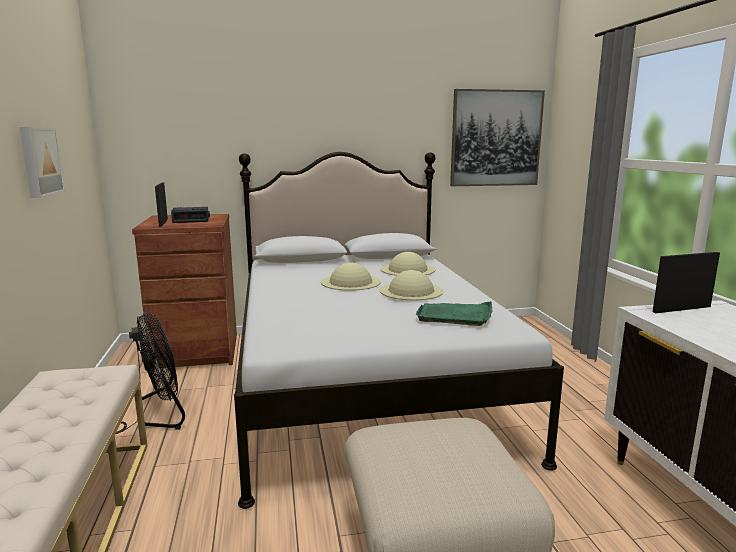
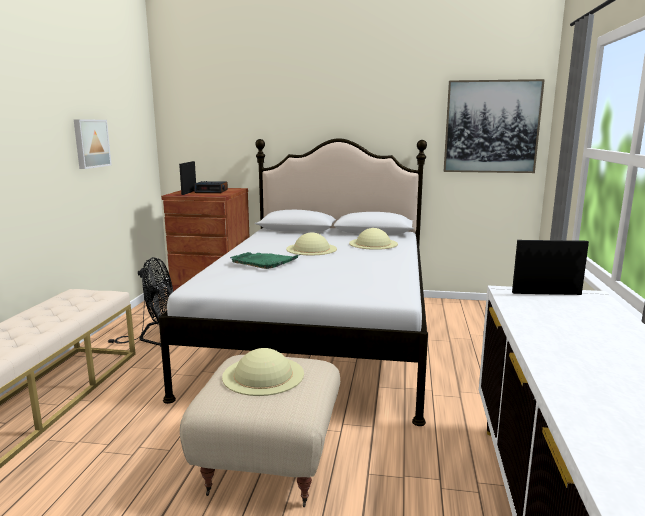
camera: 20 degrees right, 0 degrees up
beige hat [379,270,443,300] -> beige hat moved to [222,348,304,396]
green tray [416,302,492,326] -> green tray moved to [230,252,298,269]

